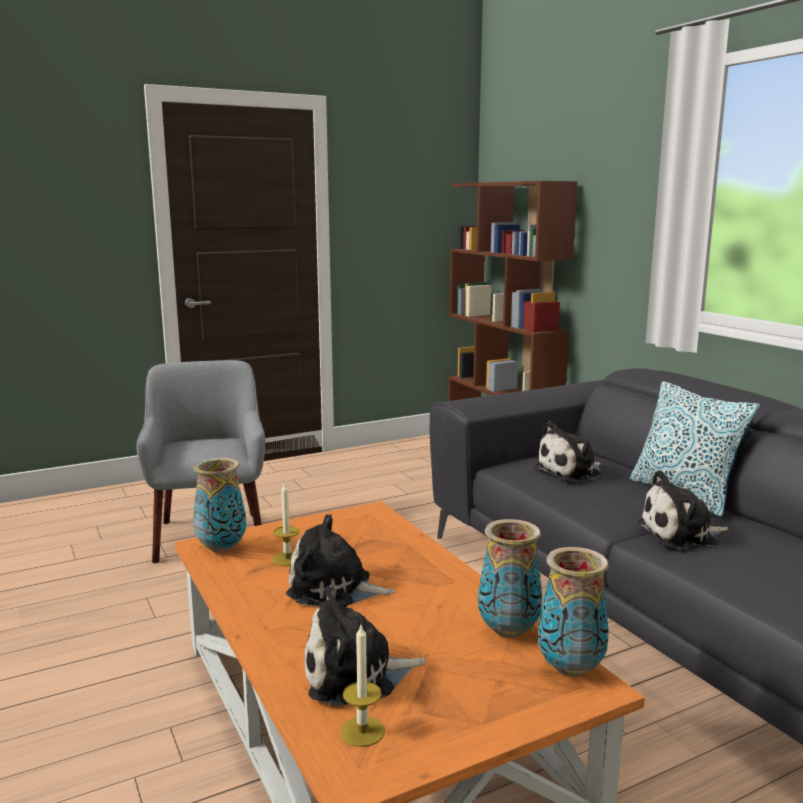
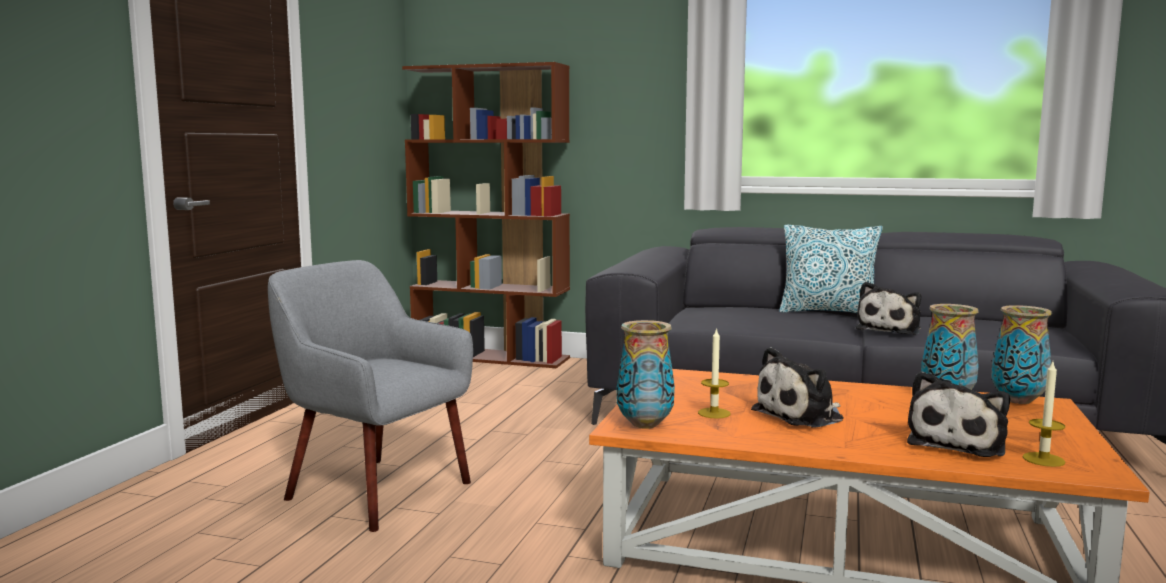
camera: 45 degrees left, 5 degrees down
plush toy [534,421,602,482] -> none

